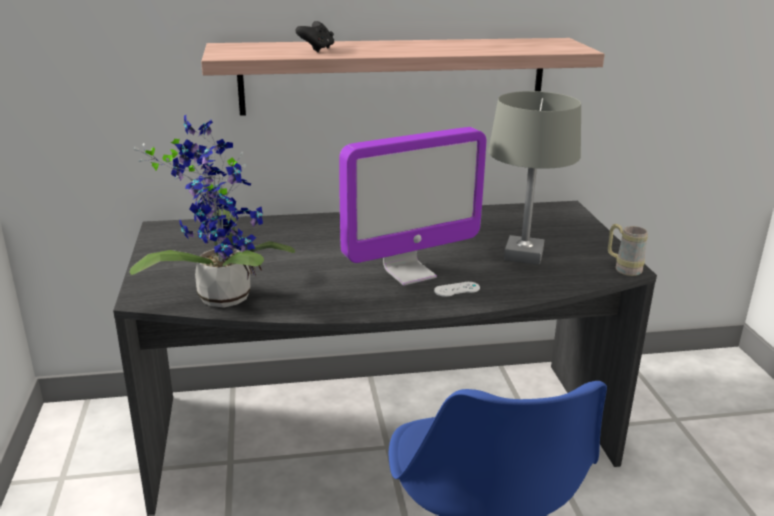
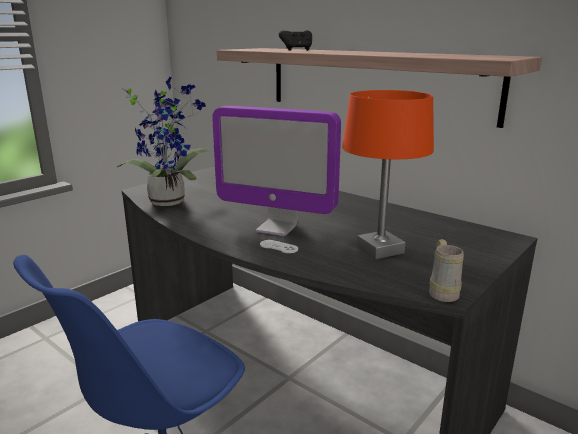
camera: 50 degrees right, 5 degrees down
grey table lamp [488,91,581,265] -> orange table lamp [342,90,434,259]

